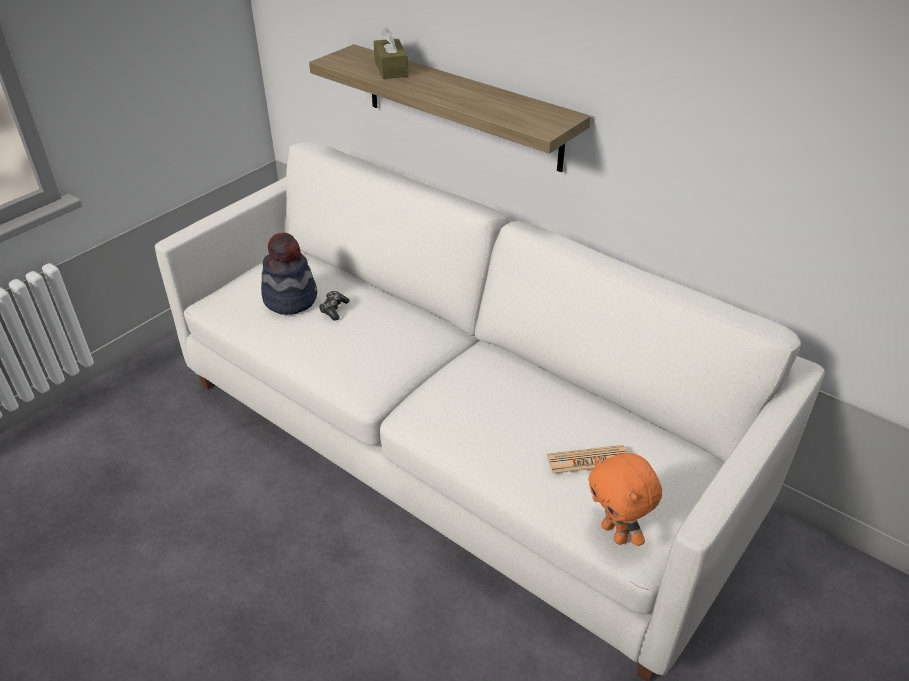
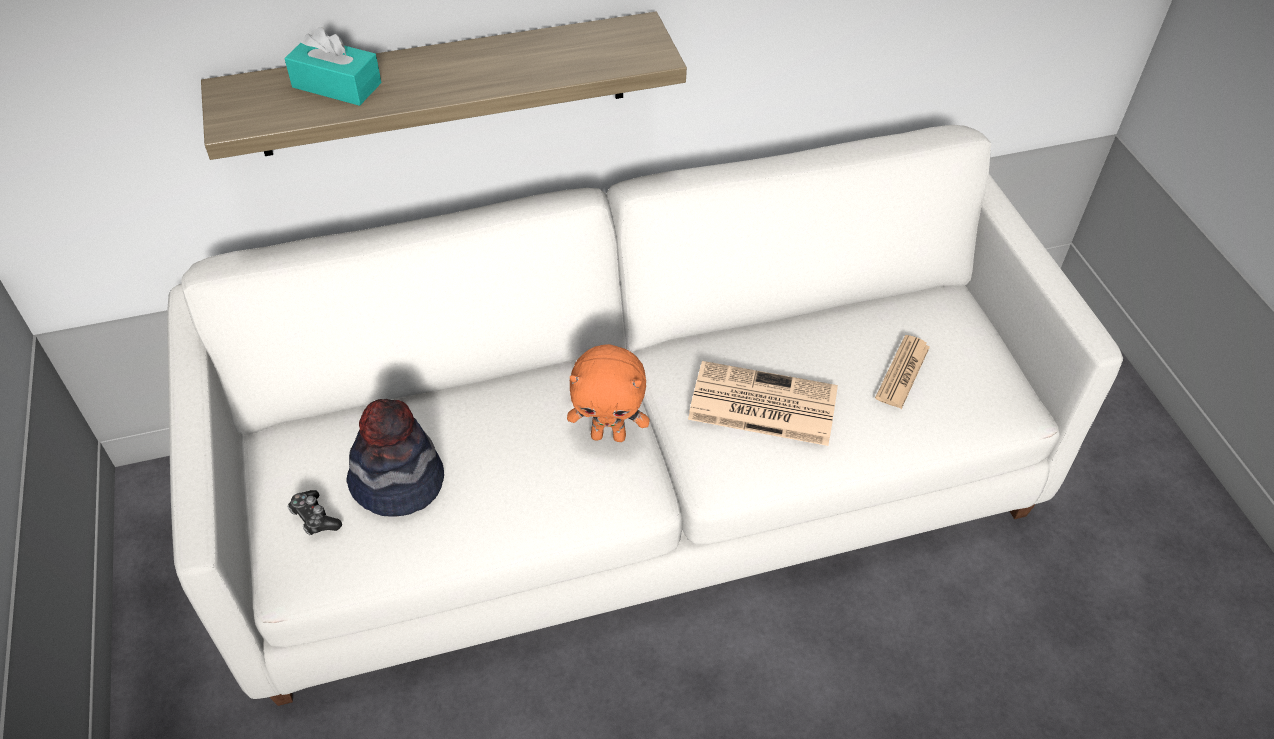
camera: 55 degrees left, 10 degrees up
game controller [319,291,350,321] -> game controller moved to [287,490,342,535]
brown tissue box [374,26,409,79] -> turquoise tissue box [284,27,381,106]
orange plush toy [588,453,662,546] -> orange plush toy moved to [567,344,649,442]
none -> newspaper [688,361,838,446]

